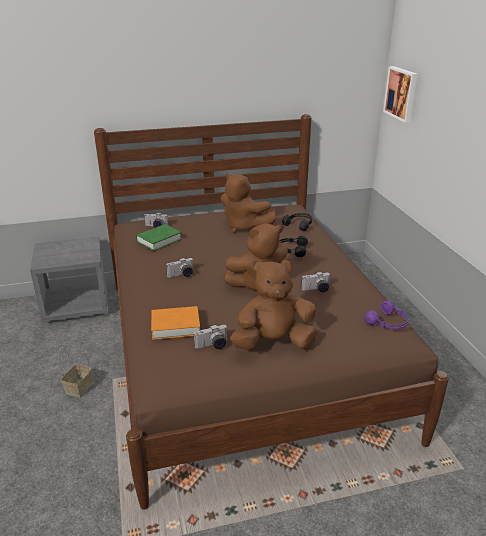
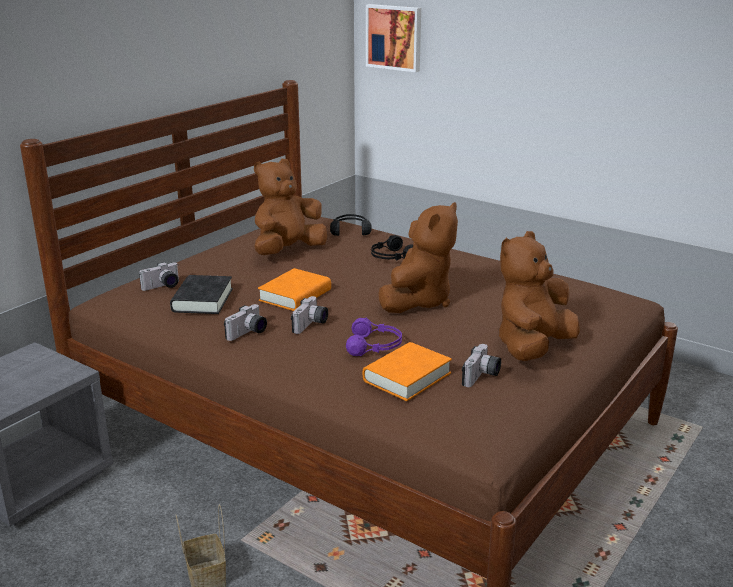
camera: 40 degrees left, 5 degrees down
green book [136,224,182,251] -> black book [170,275,233,314]
brown plush toy [221,173,276,233] -> brown plush toy turned 135 degrees clockwise [254,159,327,255]
camera [301,271,331,292] -> camera moved to [224,304,267,341]
purple headphones [365,301,408,329] -> purple headphones moved to [346,318,402,356]
none -> orange book [258,268,331,311]

